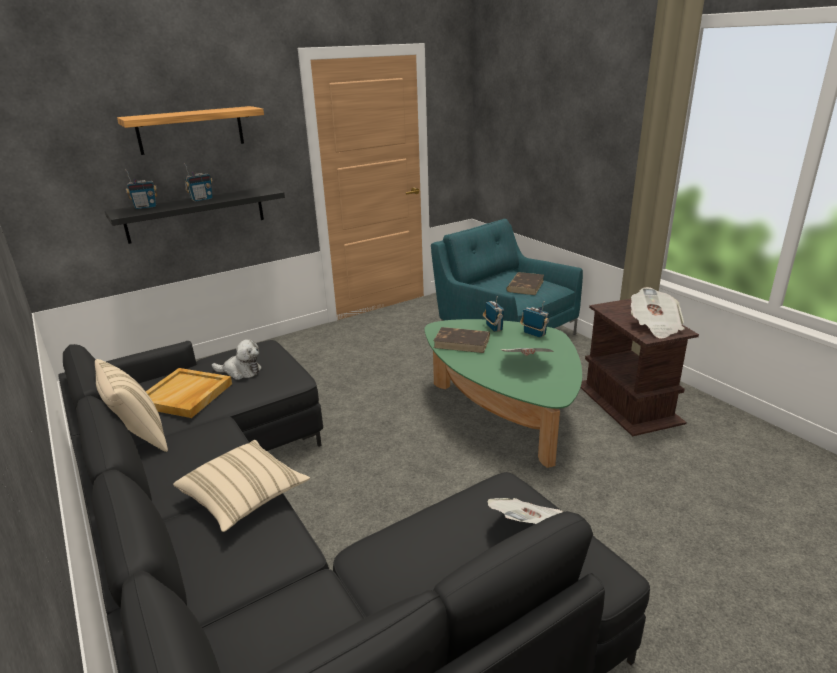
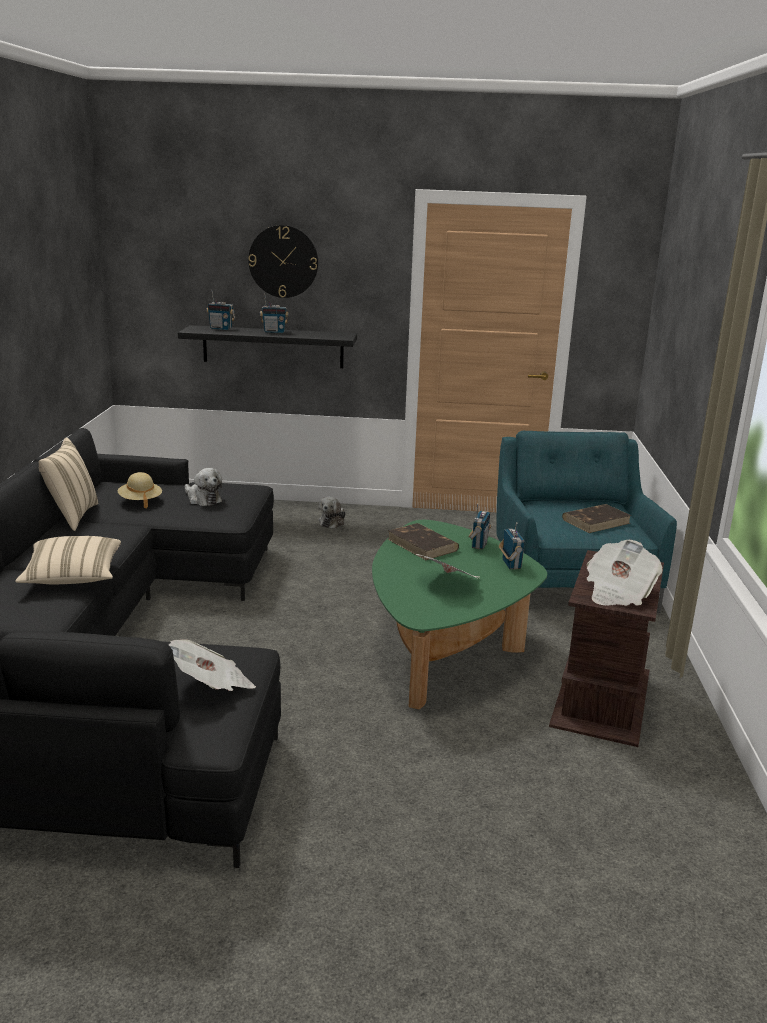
camera: 35 degrees right, 5 degrees down
shelf [117,106,264,155] -> wall clock [248,225,318,298]
beige tray [146,368,232,418] -> beige hat [118,472,162,508]
none -> plush toy [319,497,346,529]

